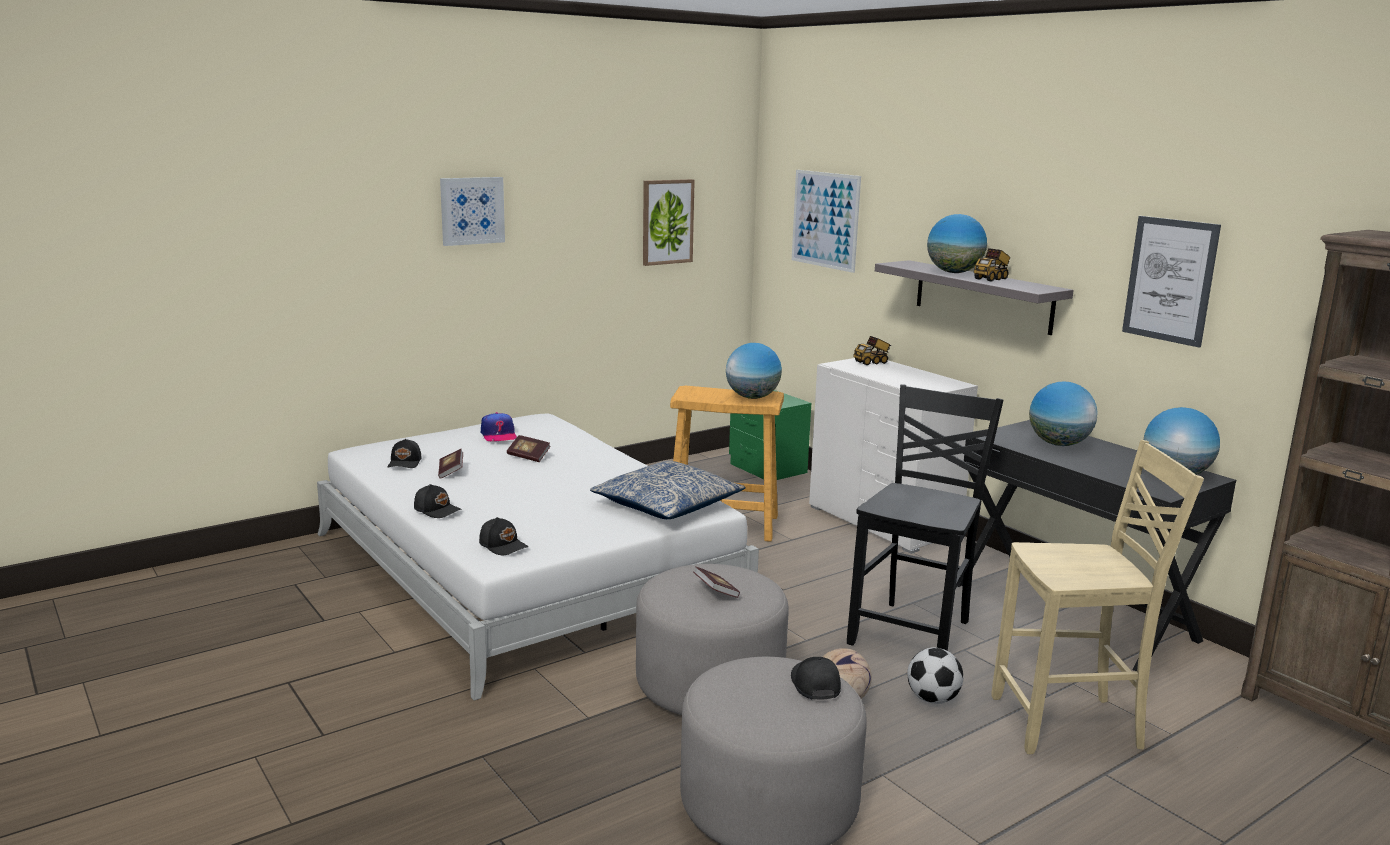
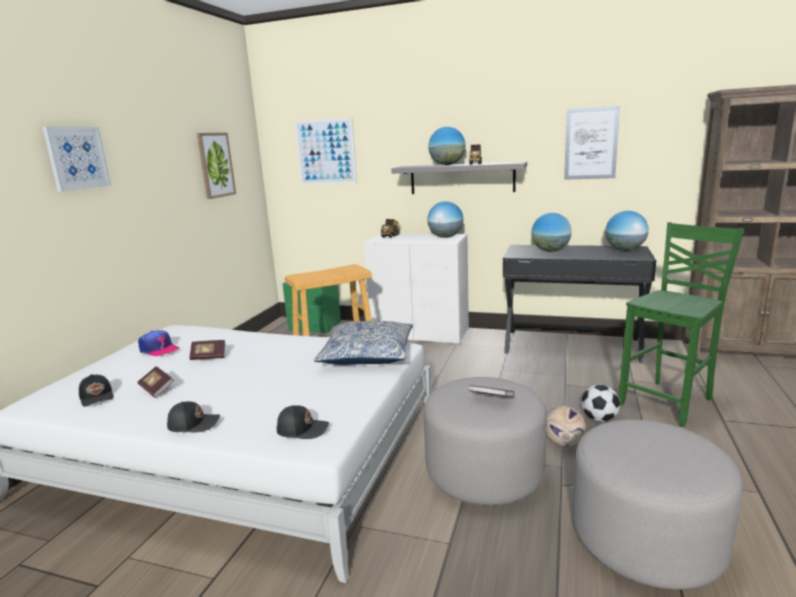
camera: 35 degrees left, 0 degrees up
globe [726,343,782,399] -> globe moved to [427,201,463,238]
black cap [791,657,841,699] -> none
black chair [847,384,1003,651] -> none
beige chair [991,440,1204,754] -> green chair [618,222,745,427]

